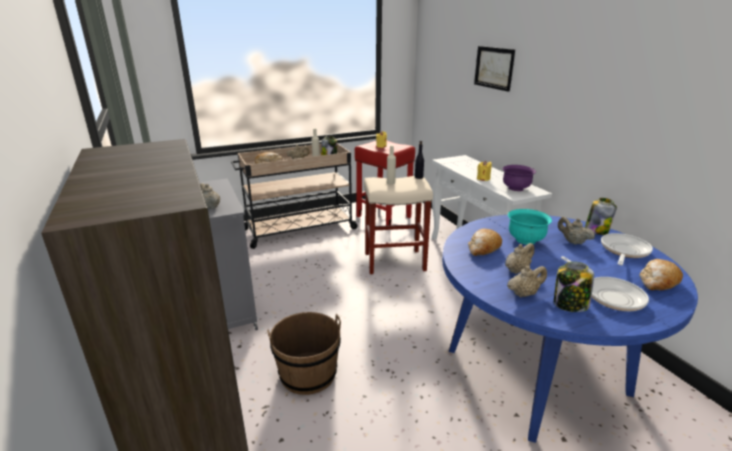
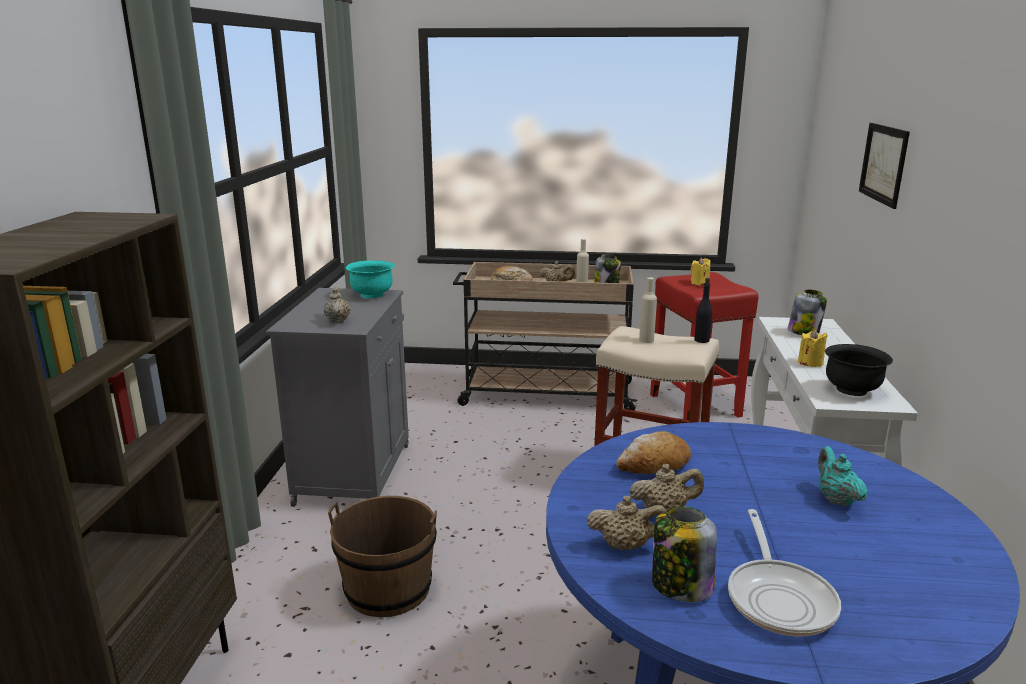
camera: 30 degrees right, 5 degrees down
purple bowl [502,165,536,191] -> black bowl [825,344,893,396]
turquoise bowl [508,209,552,245] -> turquoise bowl moved to [346,260,395,298]
beige teapot [558,217,595,245] -> turquoise teapot [818,446,867,507]
jar [585,198,617,235] -> jar moved to [788,289,827,335]
frying pan [601,233,653,265] -> none
bread [640,259,683,290] -> none

